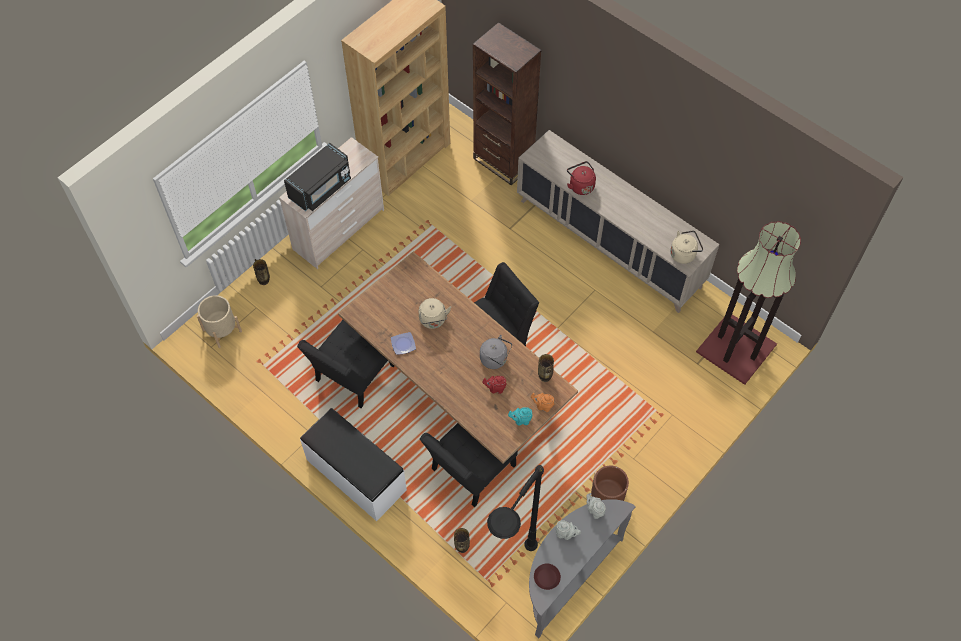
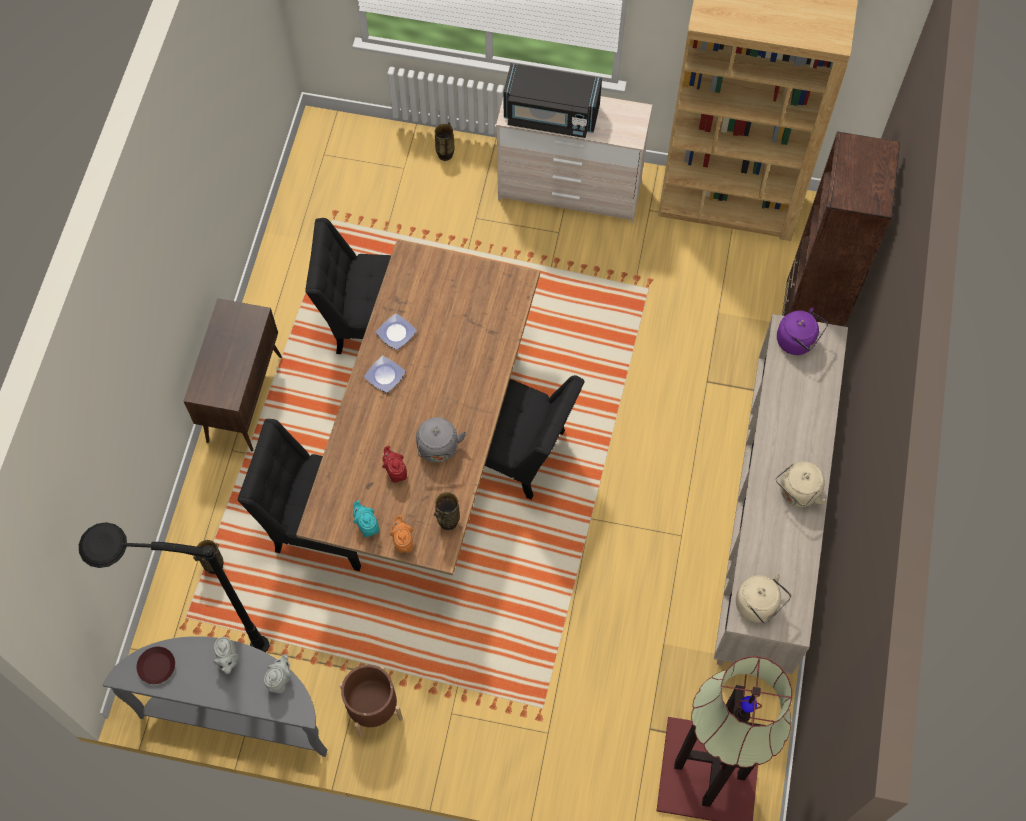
camera: 60 degrees right, 5 degrees up
beige planter [197,295,242,348] -> none
white bench [300,408,407,521] -> brown cabinet [183,298,282,451]
beige kettle [418,298,451,329] -> beige kettle moved to [776,462,827,507]
red kettle [567,161,596,195] -> none
none -> plate [364,356,406,393]
none -> purple kettle [777,307,828,355]

